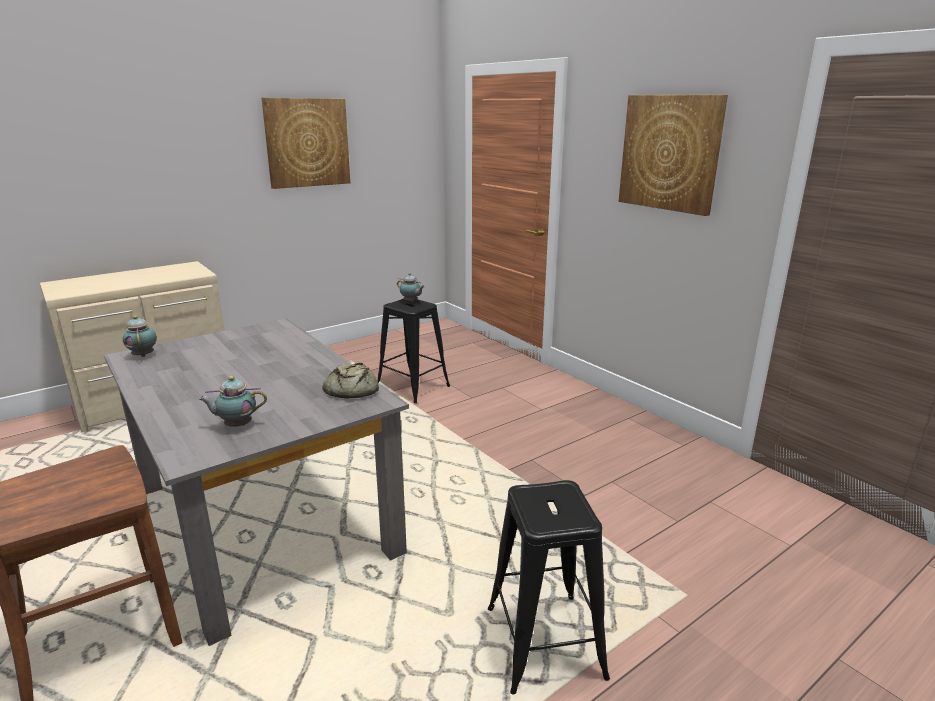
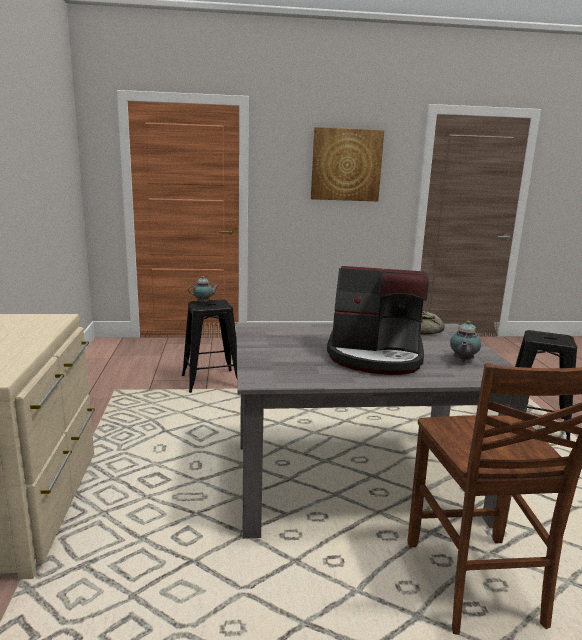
camera: 60 degrees left, 5 degrees down
teapot [123,316,157,357] -> none
picture [262,98,350,189] -> none
none -> coffee machine [327,266,429,375]

